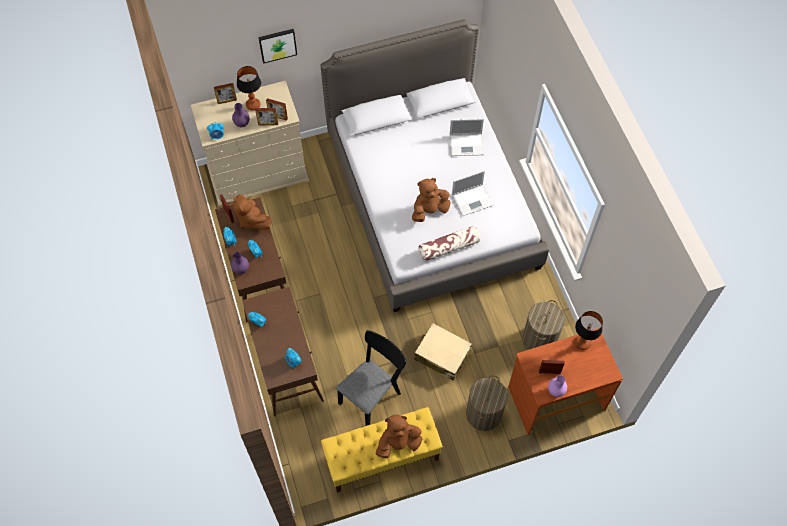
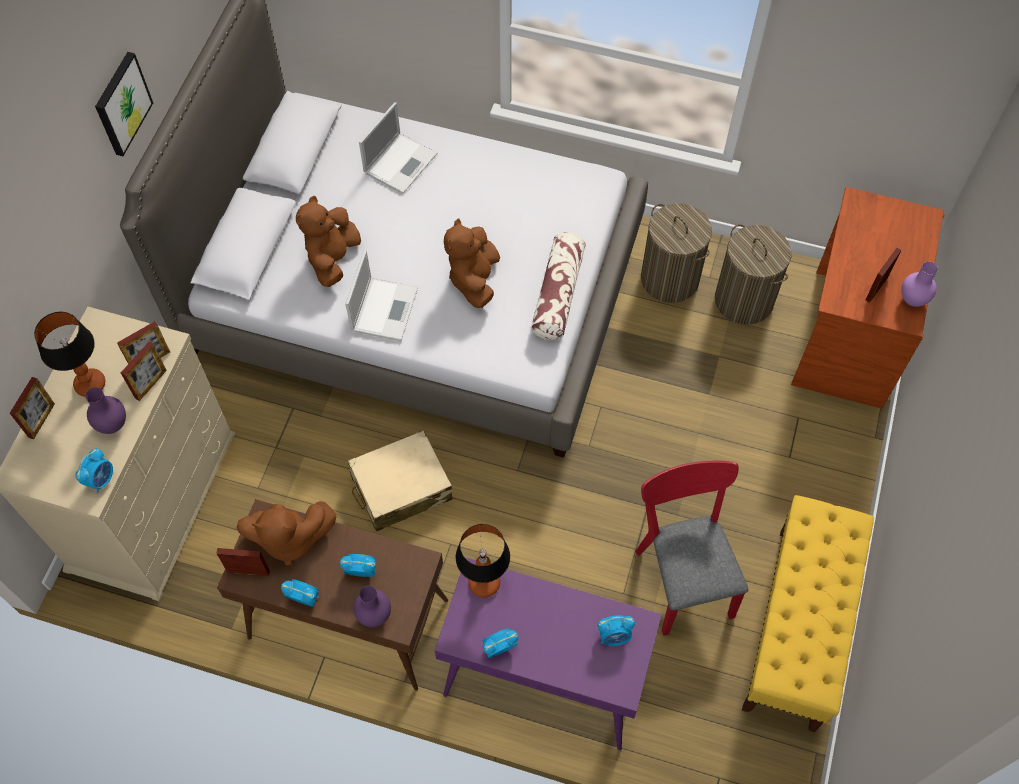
camera: 55 degrees left, 0 degrees up
brown console table [242,287,324,417] -> purple console table [434,557,662,750]
picture [258,29,297,64] -> picture moved to [95,52,153,156]
black chair [336,330,407,426] -> red chair [635,461,749,636]
brown plush toy [376,414,422,458] -> brown plush toy moved to [296,196,361,287]
beige suitcase [414,323,472,381] -> beige suitcase moved to [348,430,453,531]
laptop [452,170,493,216] -> laptop moved to [345,250,418,341]
laundry basket [466,375,508,431] -> laundry basket moved to [641,203,712,303]
table lamp [575,311,603,350] -> table lamp moved to [456,524,510,598]

